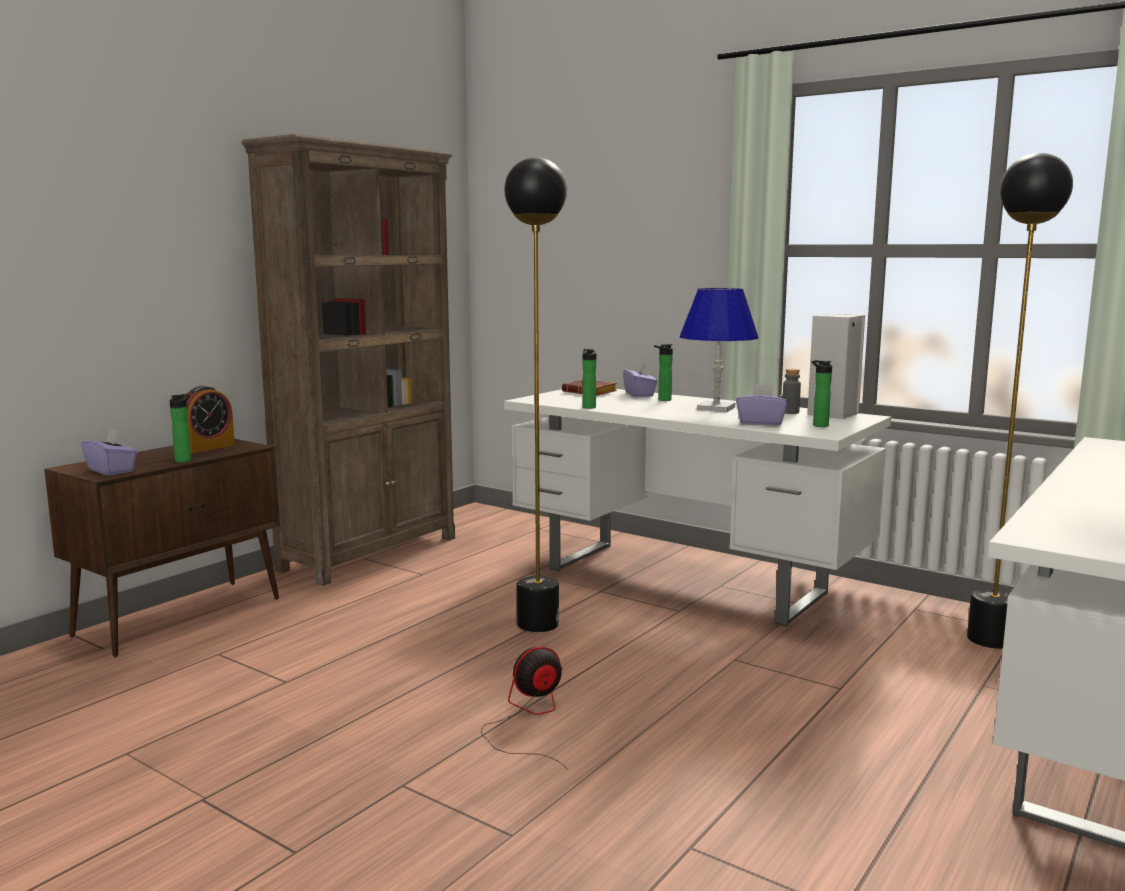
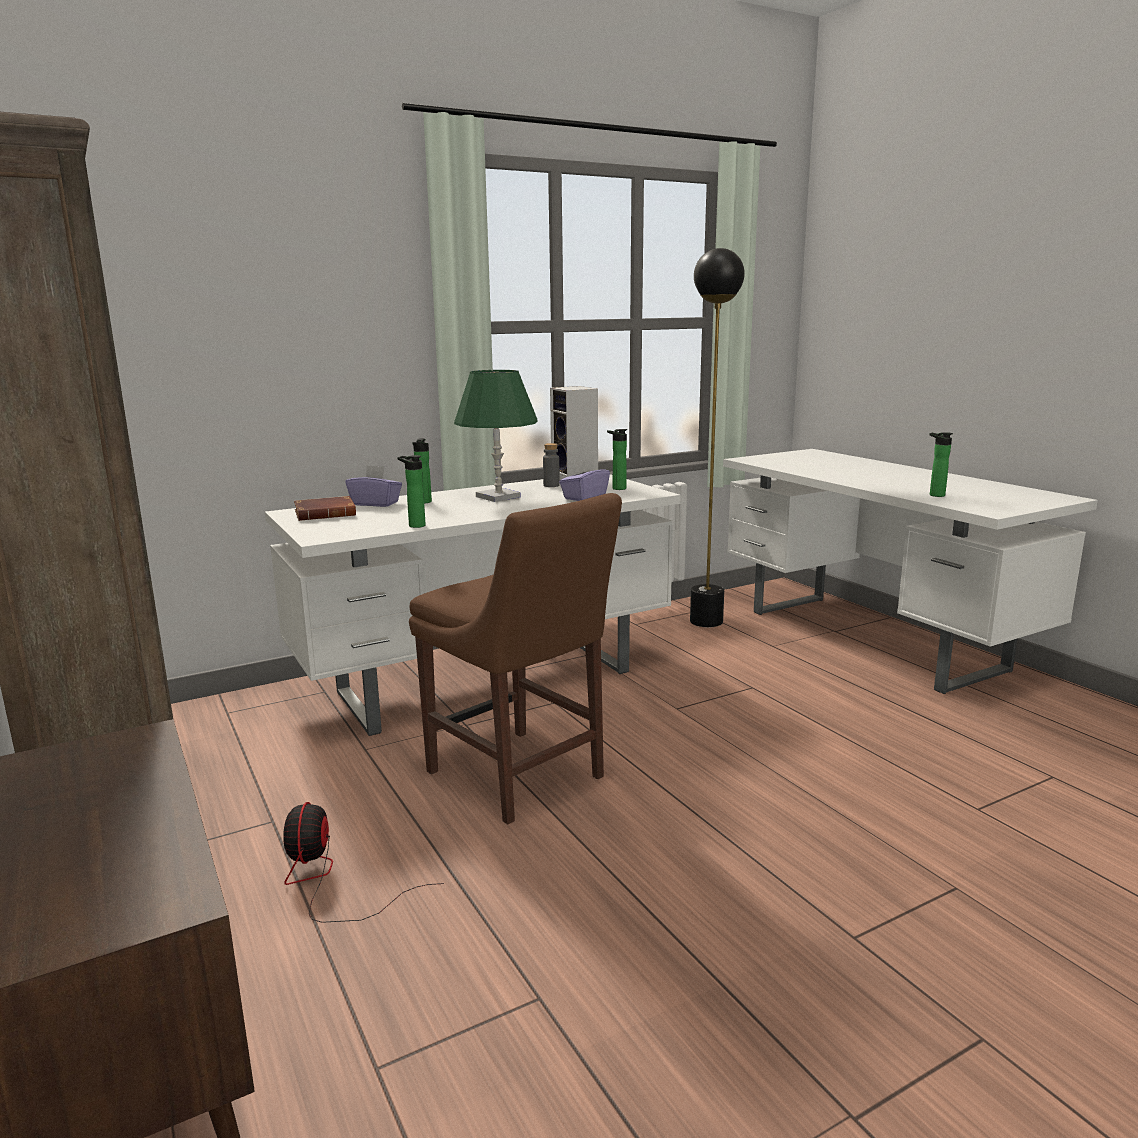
camera: 65 degrees left, 5 degrees up
purple tissue box [81,428,138,476] -> none
bottle [170,394,191,462] -> bottle moved to [930,432,953,497]
alarm clock [183,386,235,453] -> none
fan [481,647,568,770] -> fan moved to [283,802,444,923]
black floor lamp [504,157,567,633] -> brown chair [409,493,622,824]
blue table lamp [680,288,758,412] -> green table lamp [454,370,537,502]

